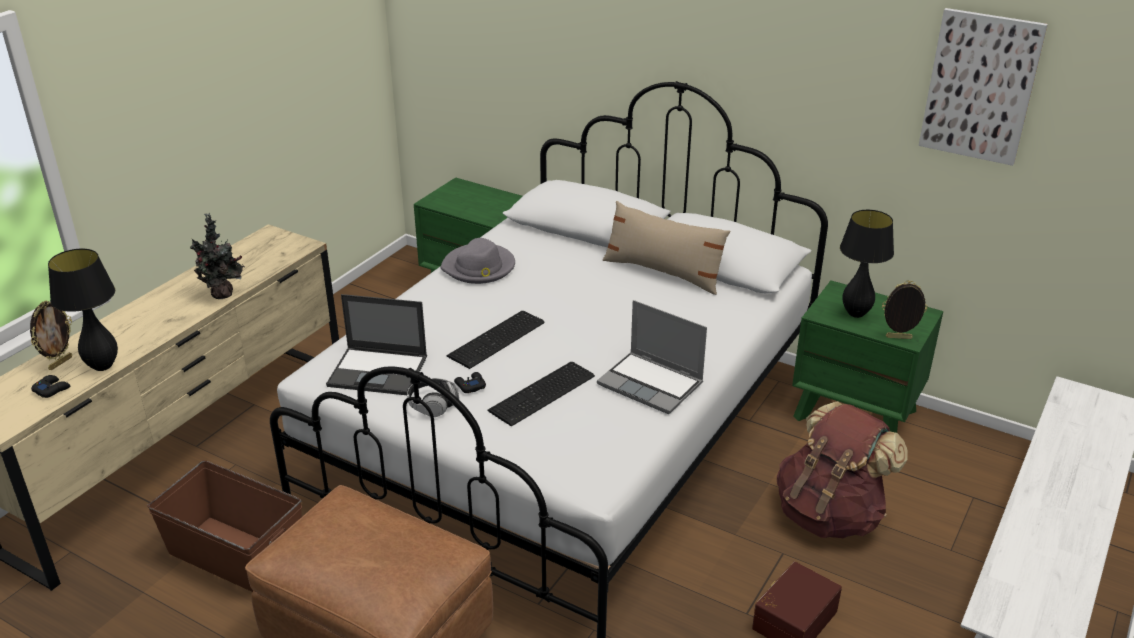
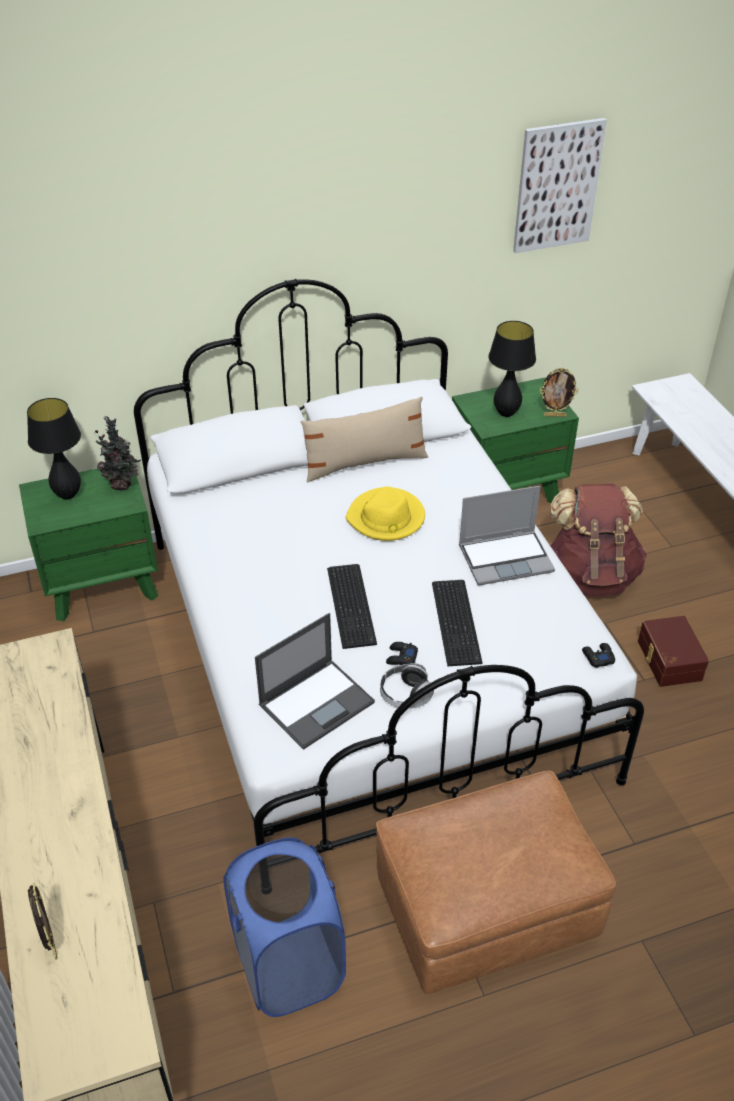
camera: 50 degrees left, 10 degrees up
black game controller [31,375,70,398] -> black game controller moved to [582,643,615,668]
black table lamp [48,249,118,371] -> black table lamp moved to [27,398,81,500]
brown storage box [147,460,302,592] -> blue laundry basket [223,837,346,1017]
potted plant [190,213,245,299] -> potted plant moved to [95,416,141,491]
grey hat [441,238,515,284] -> none
picture frame [882,280,928,339] -> picture frame turned 135 degrees counterclockwise [540,368,578,417]
none -> yellow hat [346,486,425,541]

